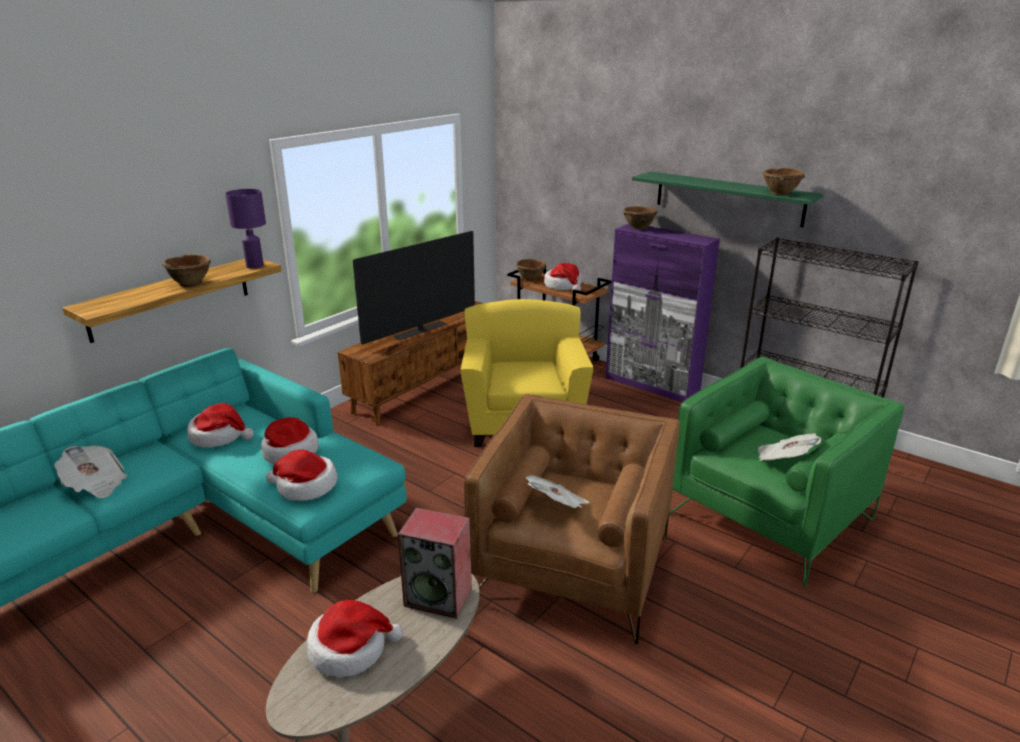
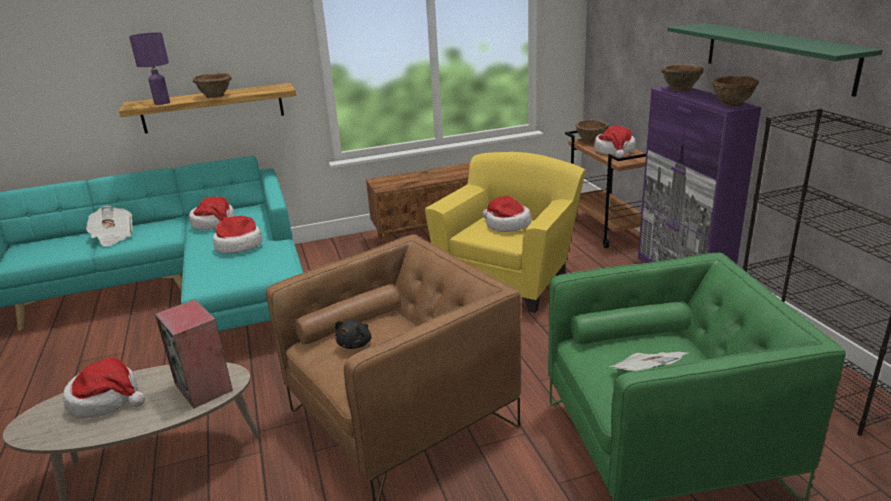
camera: 35 degrees right, 0 degrees up
purple table lamp [225,189,266,269] -> purple table lamp moved to [129,32,170,105]
hat [266,449,337,501] -> hat moved to [482,196,531,232]
television [353,231,475,345] -> none
newspaper [525,475,589,508] -> black plush toy [335,319,372,349]
brown bowl [763,168,805,195] -> brown bowl moved to [711,76,759,106]

